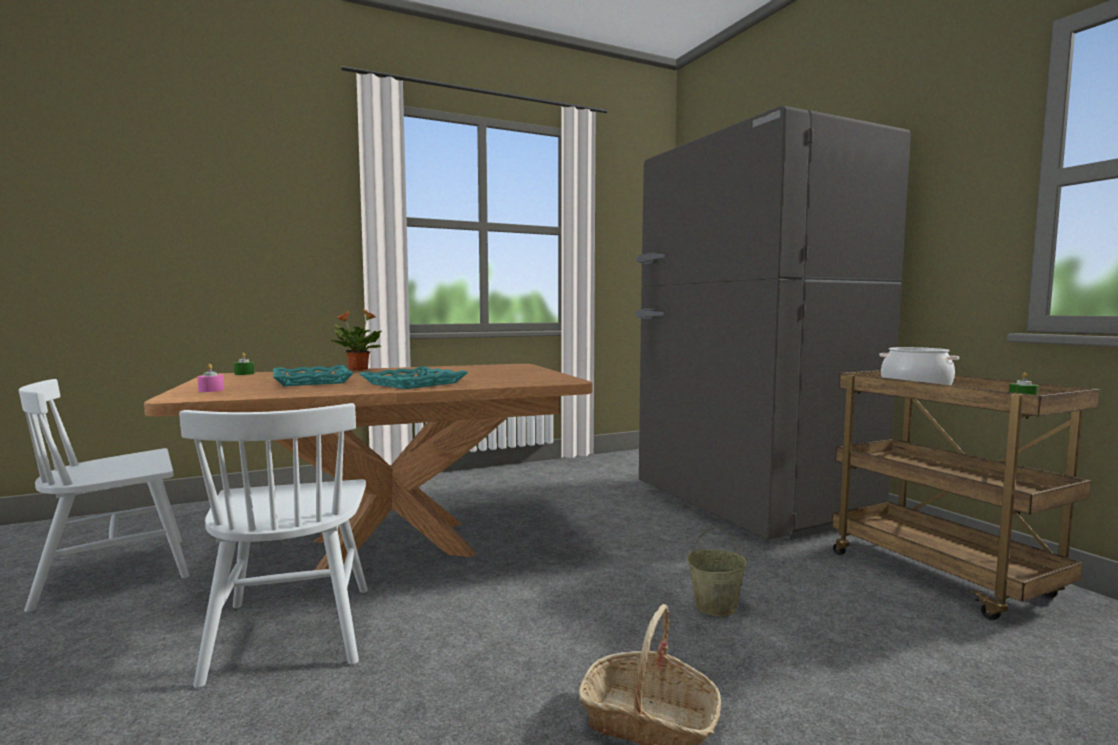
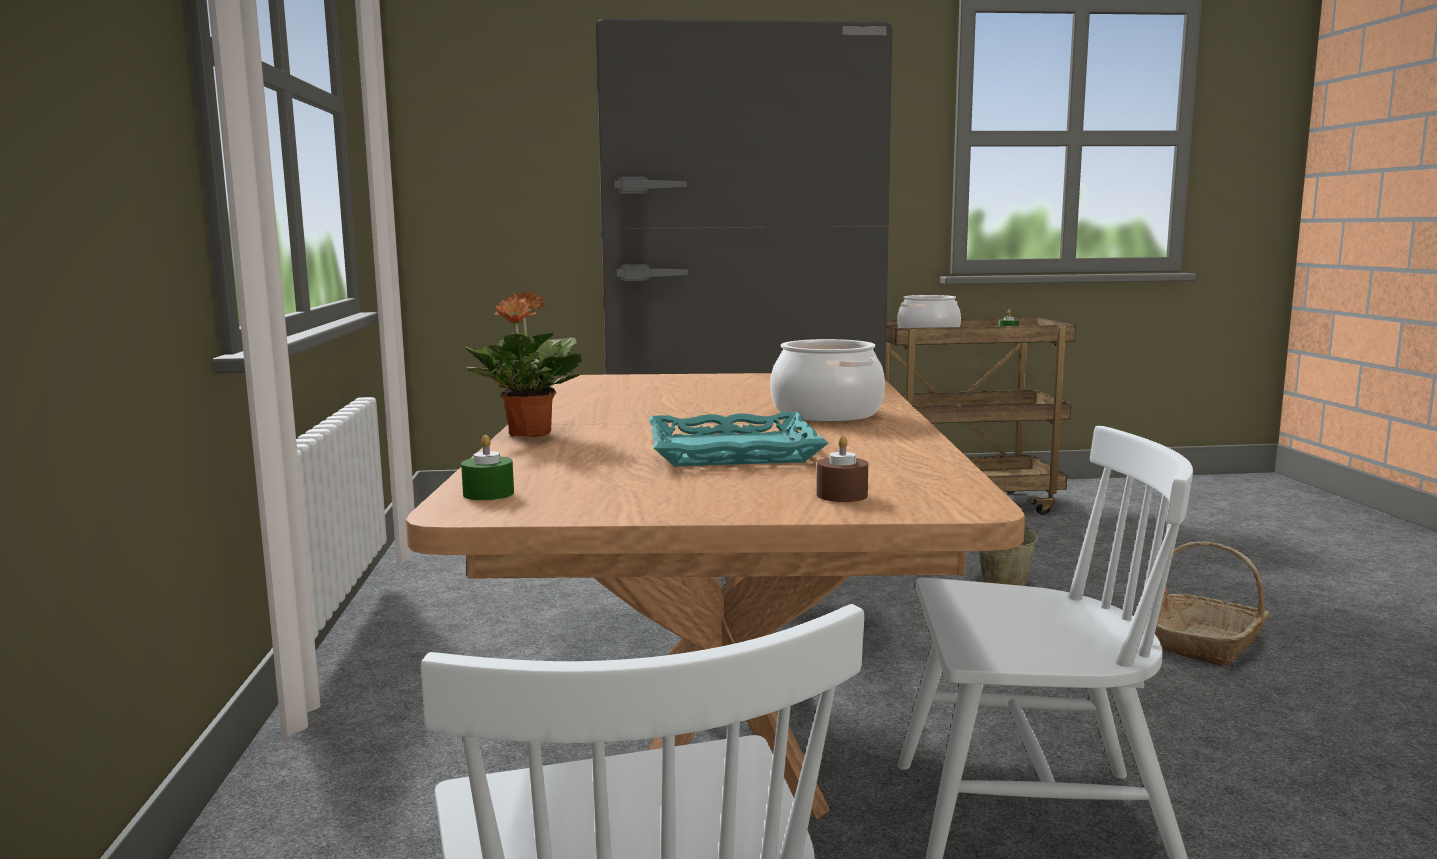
camera: 70 degrees left, 5 degrees up
pink candle [198,364,224,392] -> brown candle [817,435,868,502]
turquoise tray [360,367,468,389] -> cooking pot [770,339,885,422]

